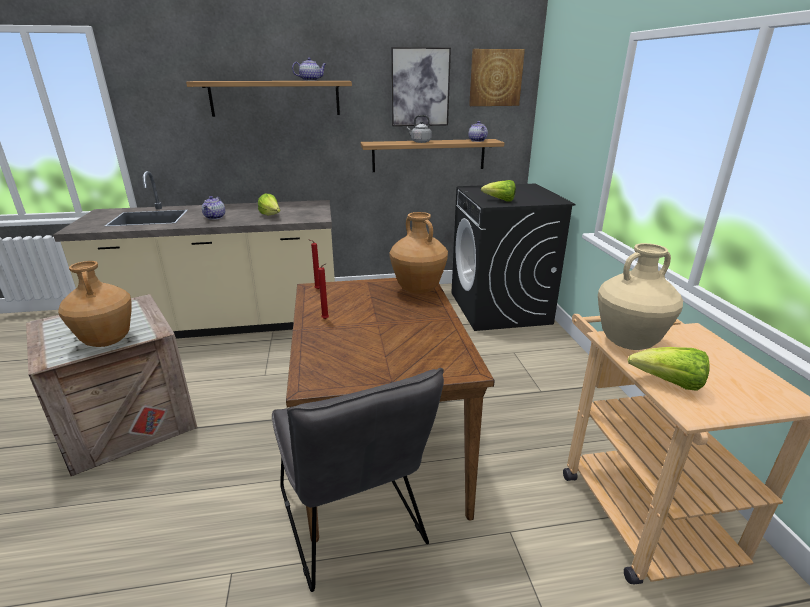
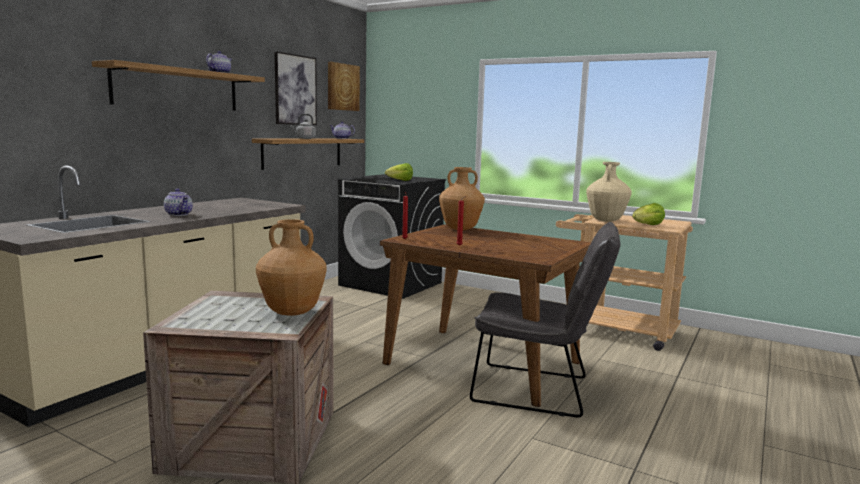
camera: 50 degrees left, 15 degrees down
lettuce [258,194,281,215] -> none

